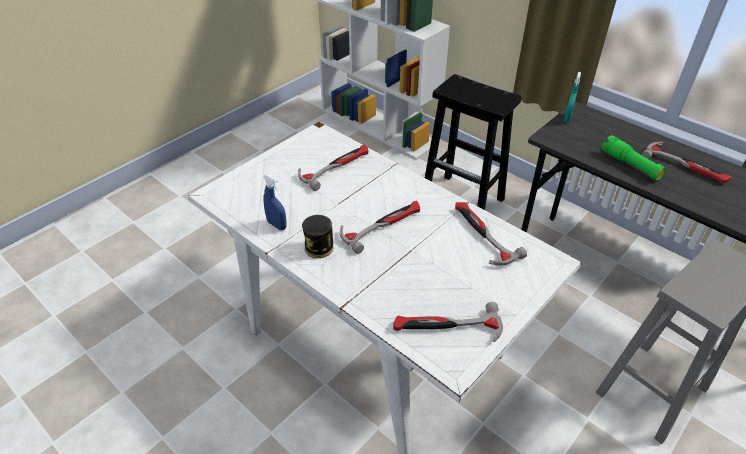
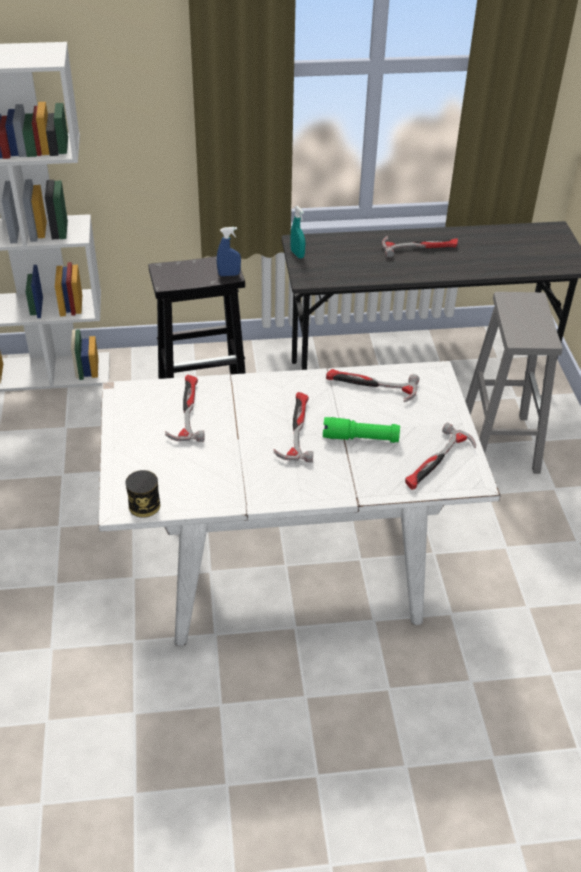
camera: 50 degrees left, 0 degrees up
blue spray bottle [263,174,287,230] -> blue spray bottle moved to [217,227,241,276]
can [302,215,333,258] -> can moved to [125,470,160,518]
green flashlight [602,135,666,181] -> green flashlight moved to [323,417,400,443]

